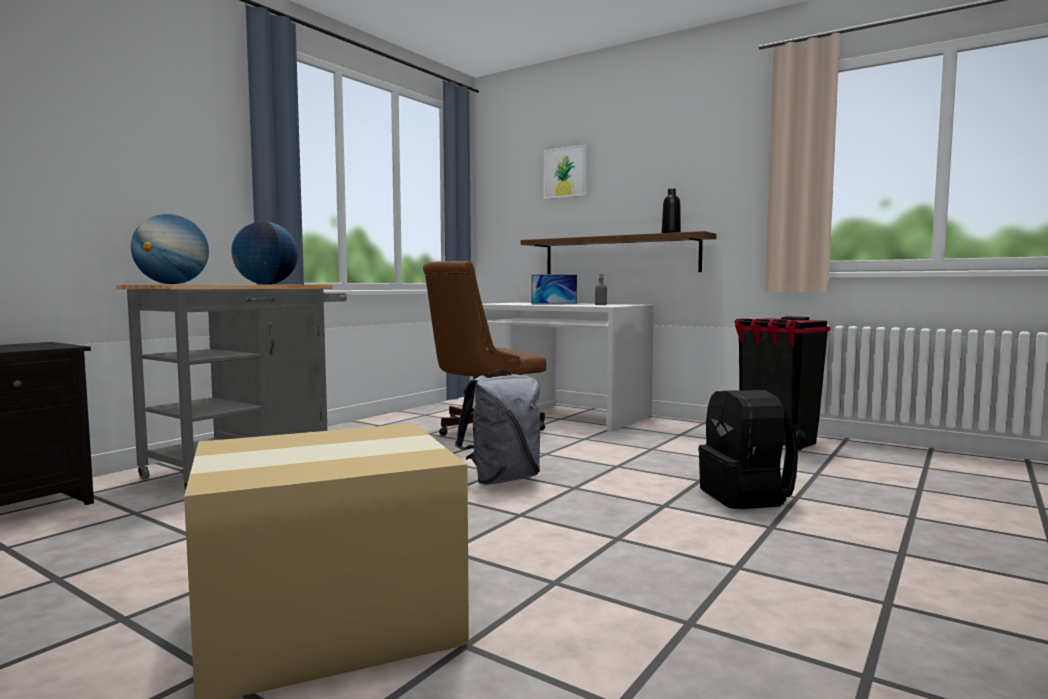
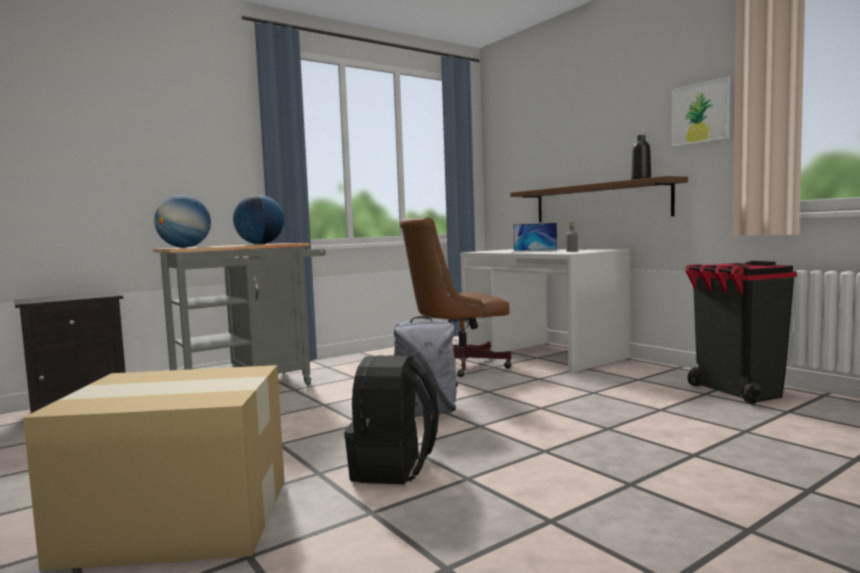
camera: 20 degrees right, 0 degrees up
picture [544,144,588,199] -> picture moved to [672,77,730,147]
black backpack [698,390,798,509] -> black backpack moved to [344,355,439,485]

